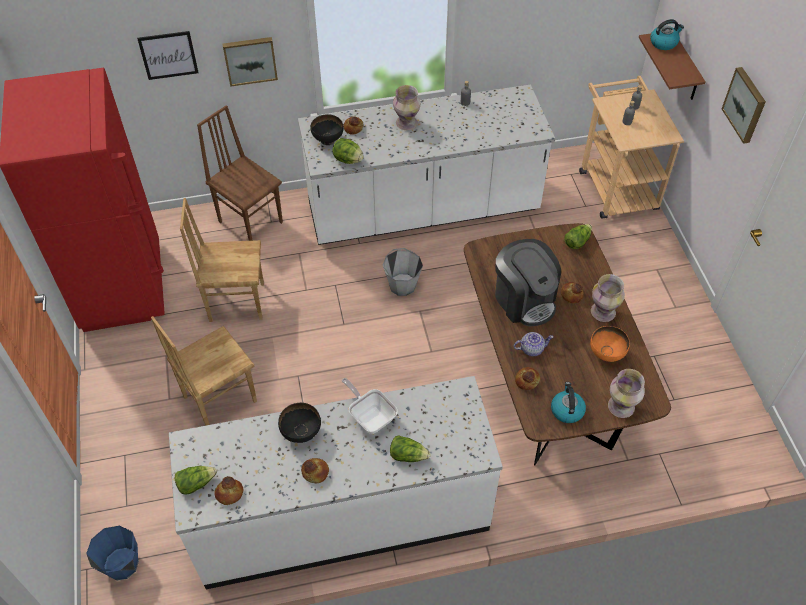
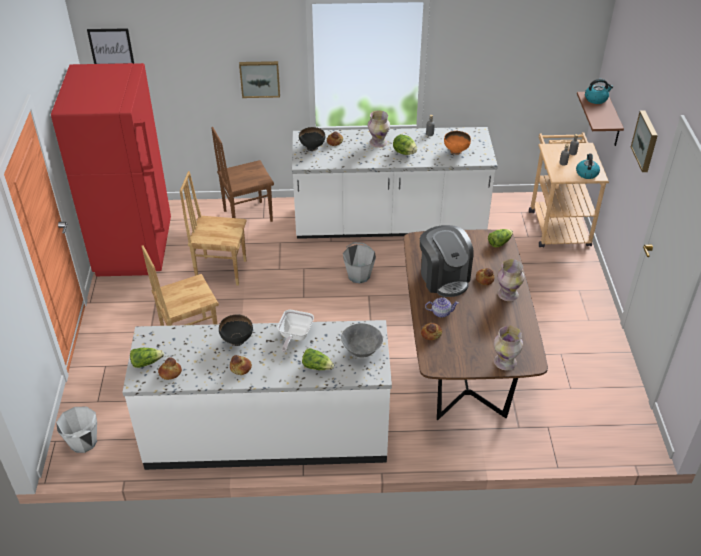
camera: 10 degrees right, 10 degrees down
blue bucket [86,526,139,581] -> white bucket [56,407,97,453]
picture [137,31,199,80] -> picture moved to [87,28,134,64]
brown chair [197,105,283,241] -> brown chair turned 75 degrees counterclockwise [211,127,274,222]
lettuce [332,138,364,164] -> lettuce moved to [393,134,417,155]
frying pan [341,378,398,434] -> frying pan turned 135 degrees counterclockwise [277,310,314,352]
kettle [551,382,586,423] -> kettle moved to [576,154,600,179]
orange bowl [590,326,630,362] -> orange bowl moved to [444,131,471,155]
none -> grey bowl [341,323,383,357]

